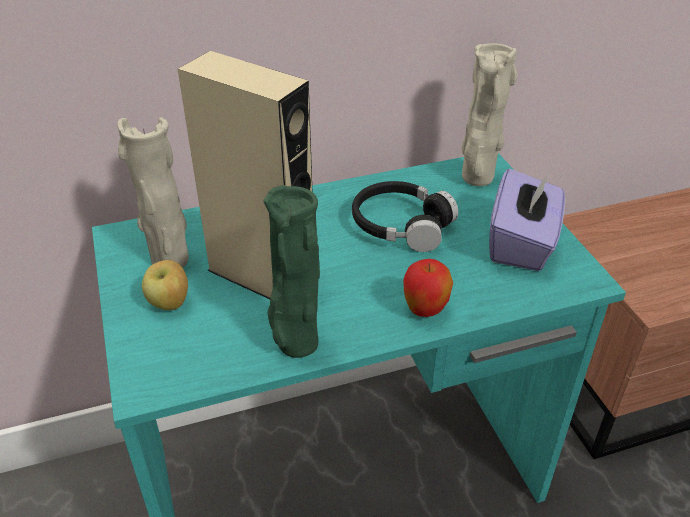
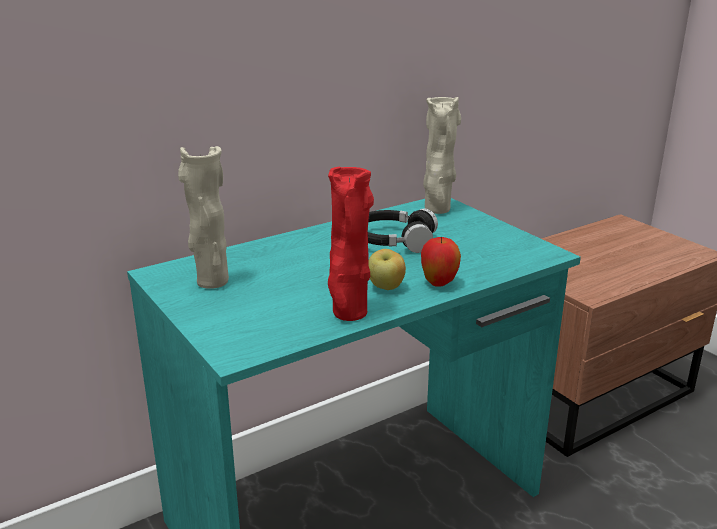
camera: 15 degrees left, 15 degrees down
apple [142,260,188,310] -> apple moved to [369,249,406,290]
beige speaker [178,51,312,299] -> none
green vase [264,185,320,358] -> red vase [328,167,374,321]
purple tissue box [489,169,565,271] -> none

